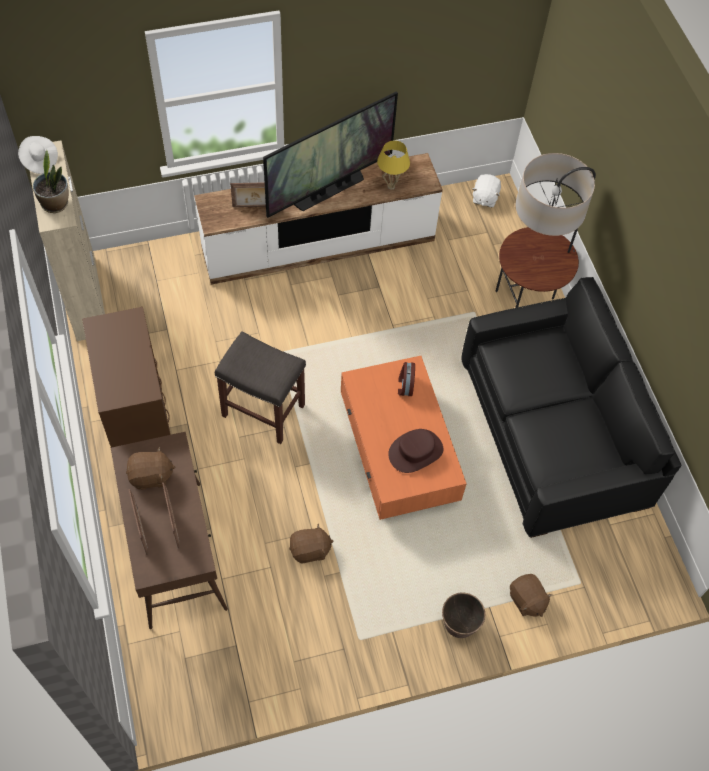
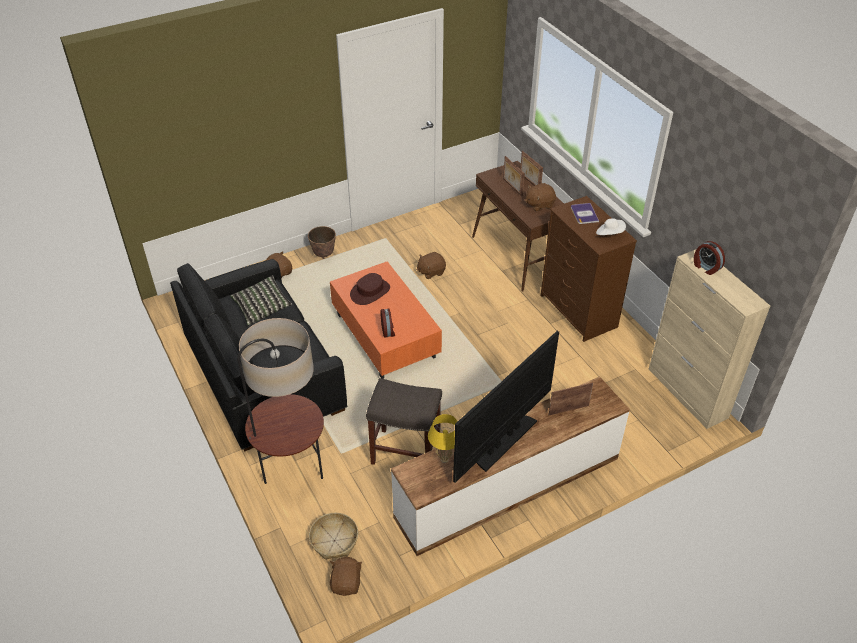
camera: 170 degrees right, 15 degrees down
white hat [18,136,58,174] -> white hat moved to [596,219,626,235]
potted plant [33,150,69,213] -> alarm clock [694,241,725,275]
grey stool [215,331,306,444] -> grey stool moved to [366,378,442,465]
white plush toy [472,174,501,207] -> brown plush toy [330,557,362,596]
none -> pillow [230,275,292,326]
none -> basket [309,513,358,560]
none -> book [571,203,599,224]

